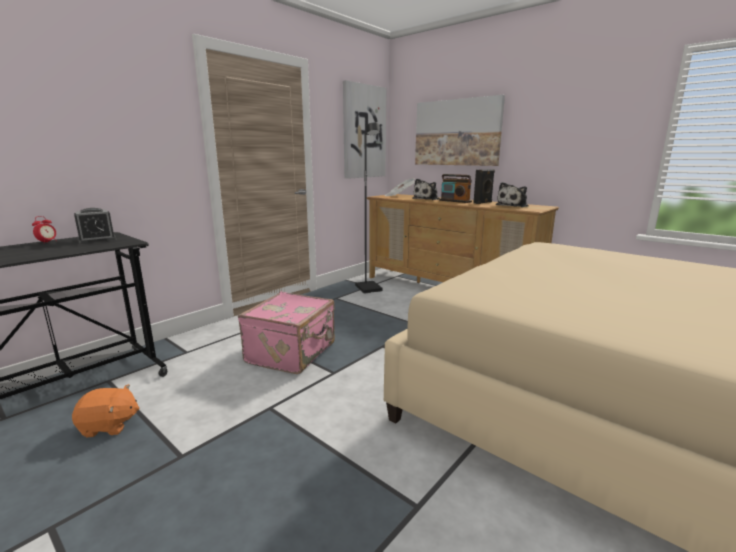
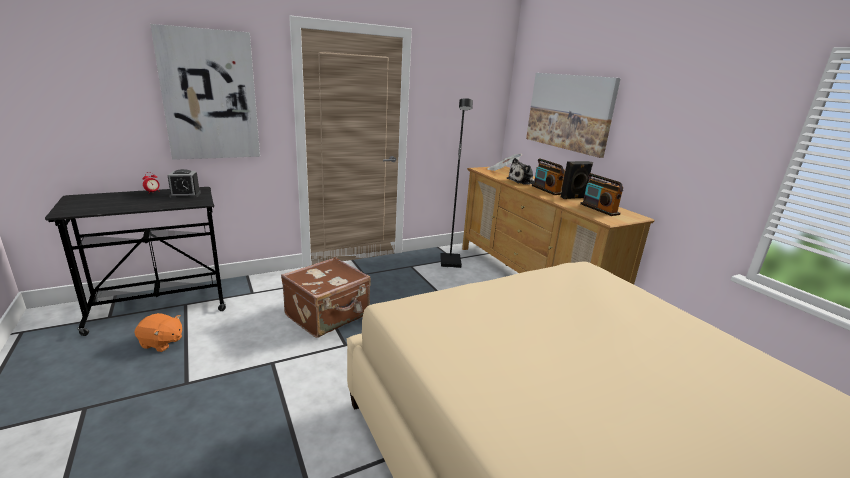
camera: 20 degrees right, 5 degrees up
pink suitcase [238,292,335,374] -> brown suitcase [281,257,371,338]
picture [343,80,387,179] -> picture moved to [150,24,260,160]
plush toy [496,182,529,207] -> radio [580,173,623,216]

